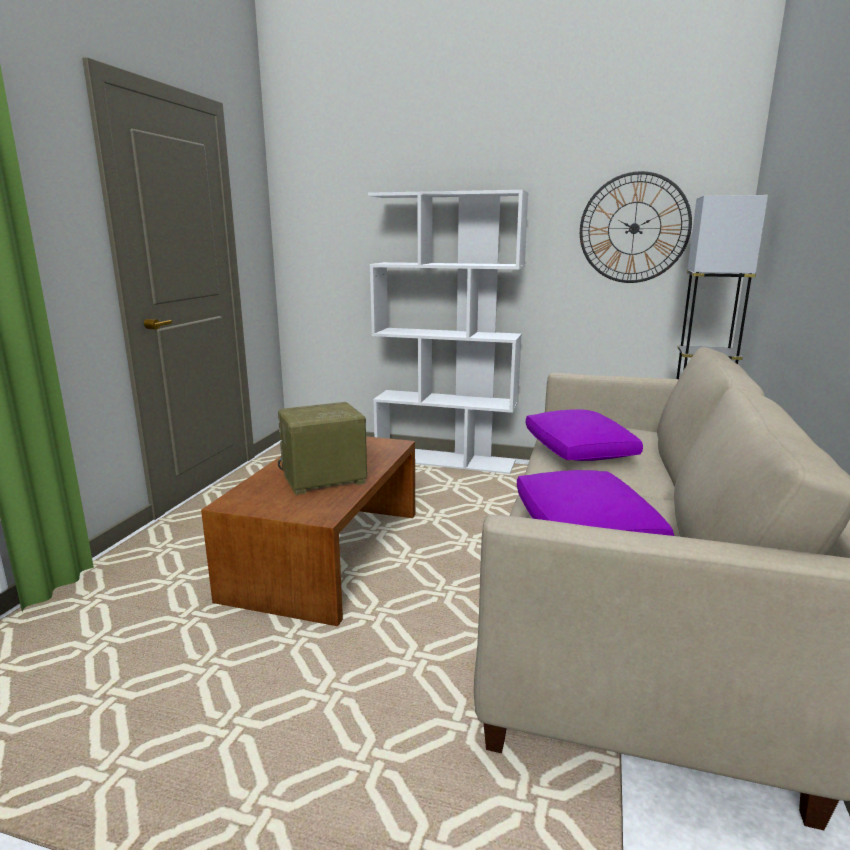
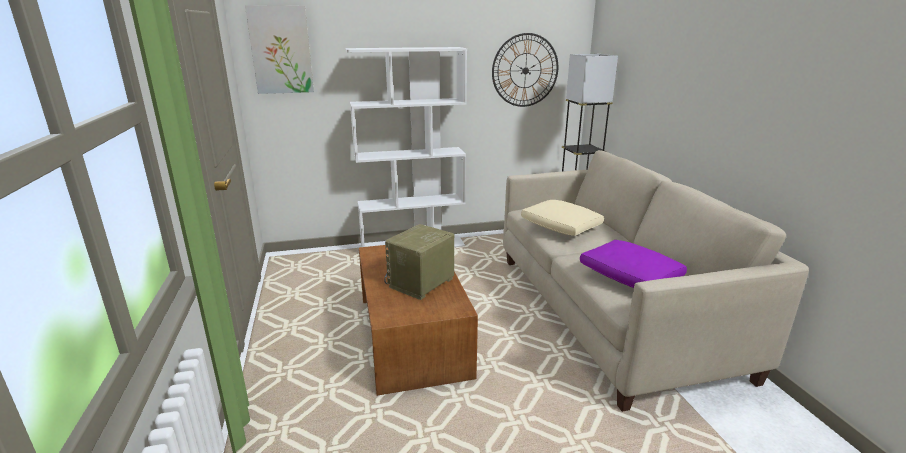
camera: 30 degrees left, 5 degrees up
purple pillow [526,409,643,461] -> beige pillow [521,200,604,236]
none -> picture [245,5,314,94]

